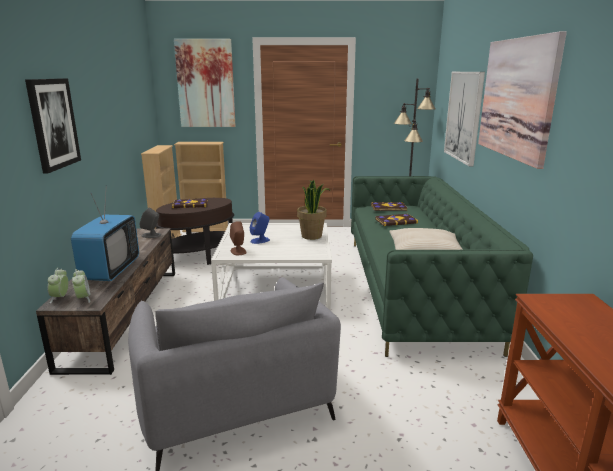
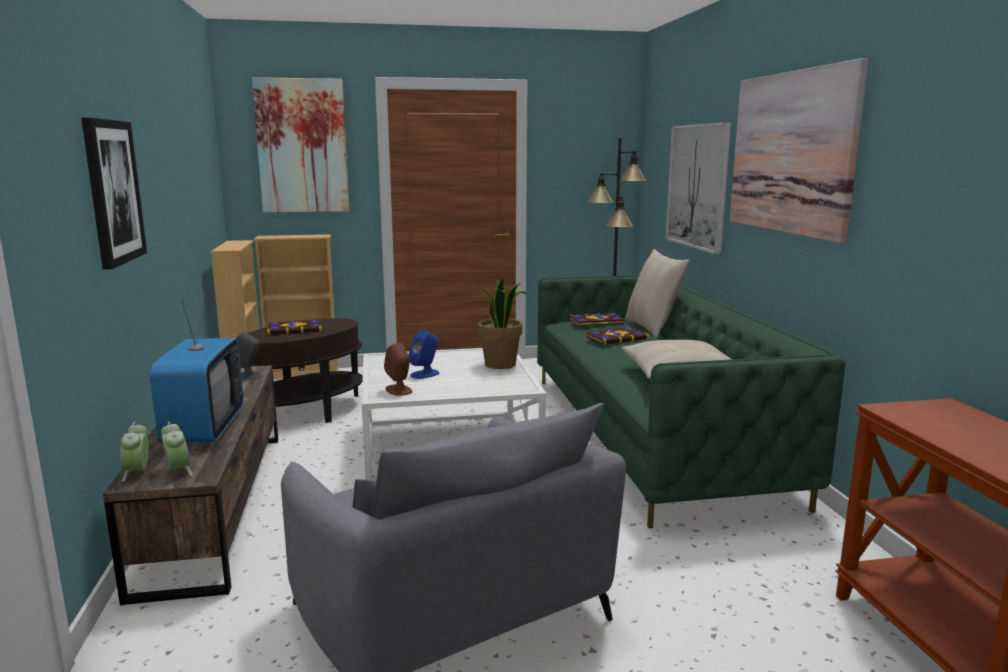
camera: 10 degrees left, 5 degrees down
none -> beige pillow [625,249,689,338]

